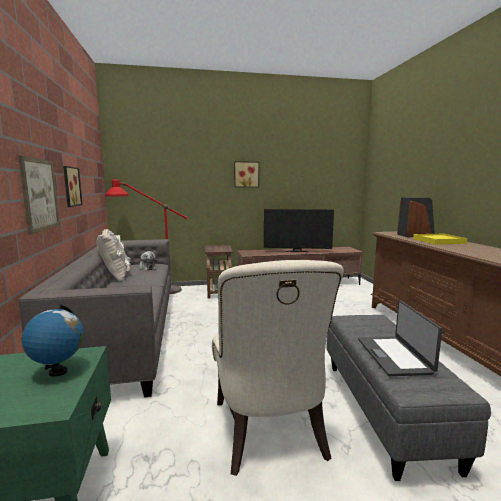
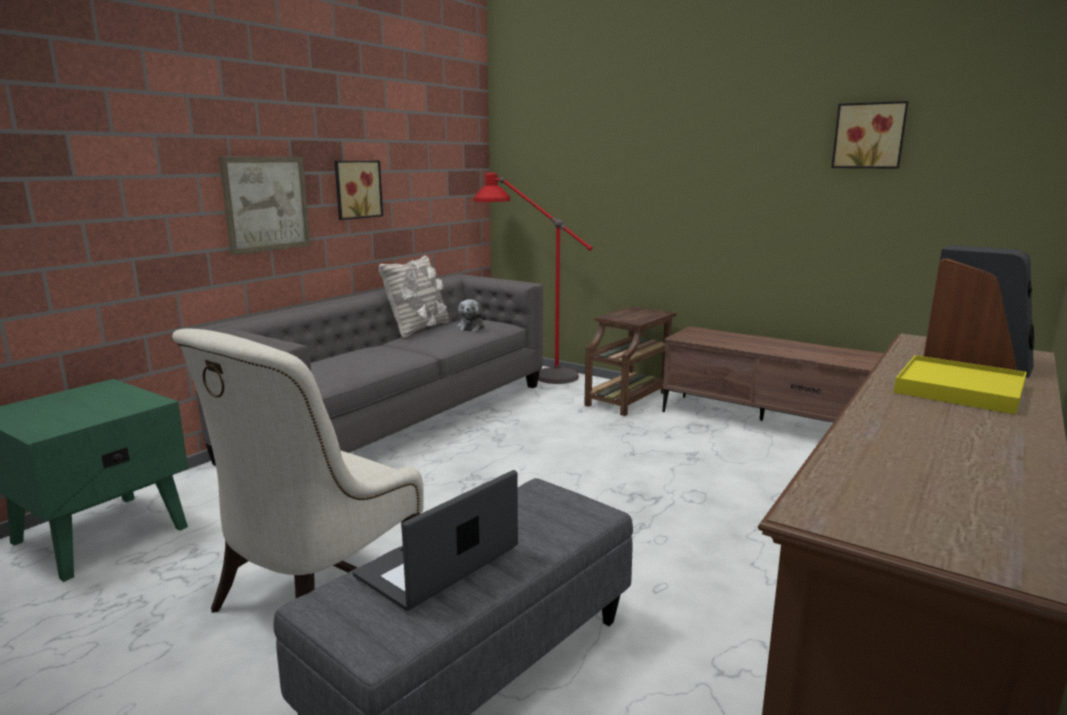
camera: 45 degrees right, 5 degrees up
globe [21,305,84,377] -> none
picture [234,161,259,187] -> picture moved to [831,101,909,169]
television [264,209,334,252] -> none

